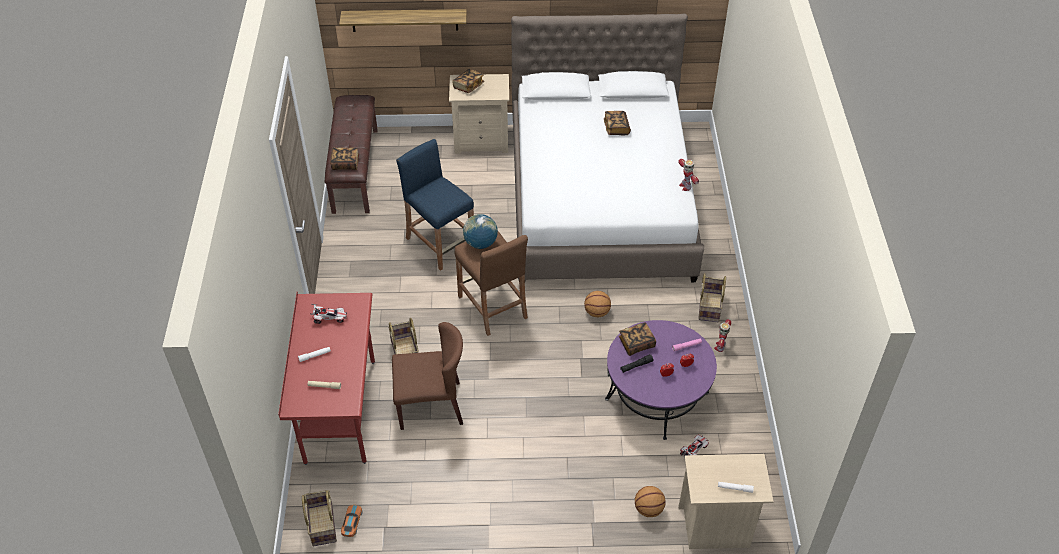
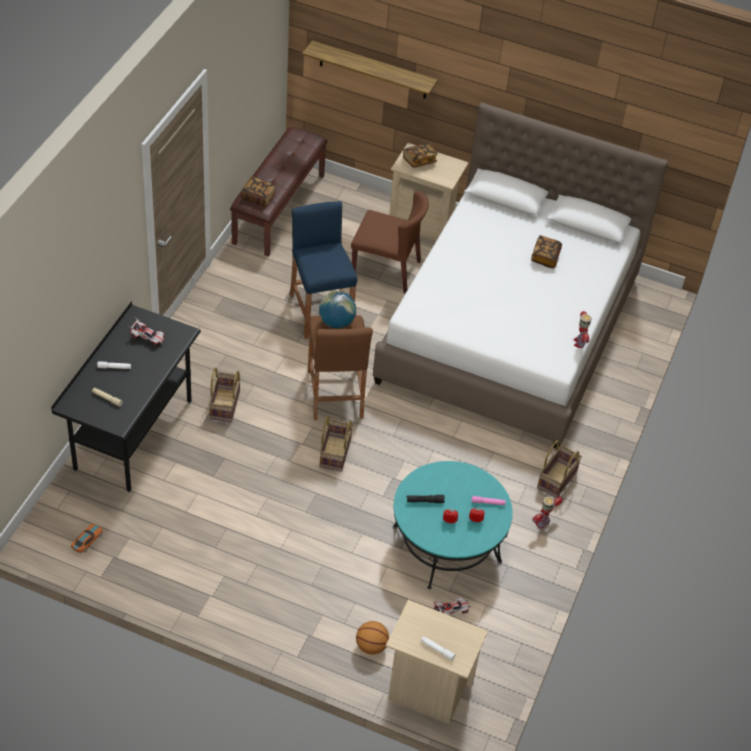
camera: 20 degrees right, 0 degrees up
red desk [278,292,375,465] -> black desk [51,301,201,493]
basket [302,490,337,546] -> basket moved to [320,416,353,472]
brown chair [392,322,463,430] -> brown chair moved to [351,191,429,294]
basketball [584,291,611,317] -> none
purple coffee table [605,320,717,440] -> turquoise coffee table [393,461,513,589]
book [619,322,656,356] -> none

